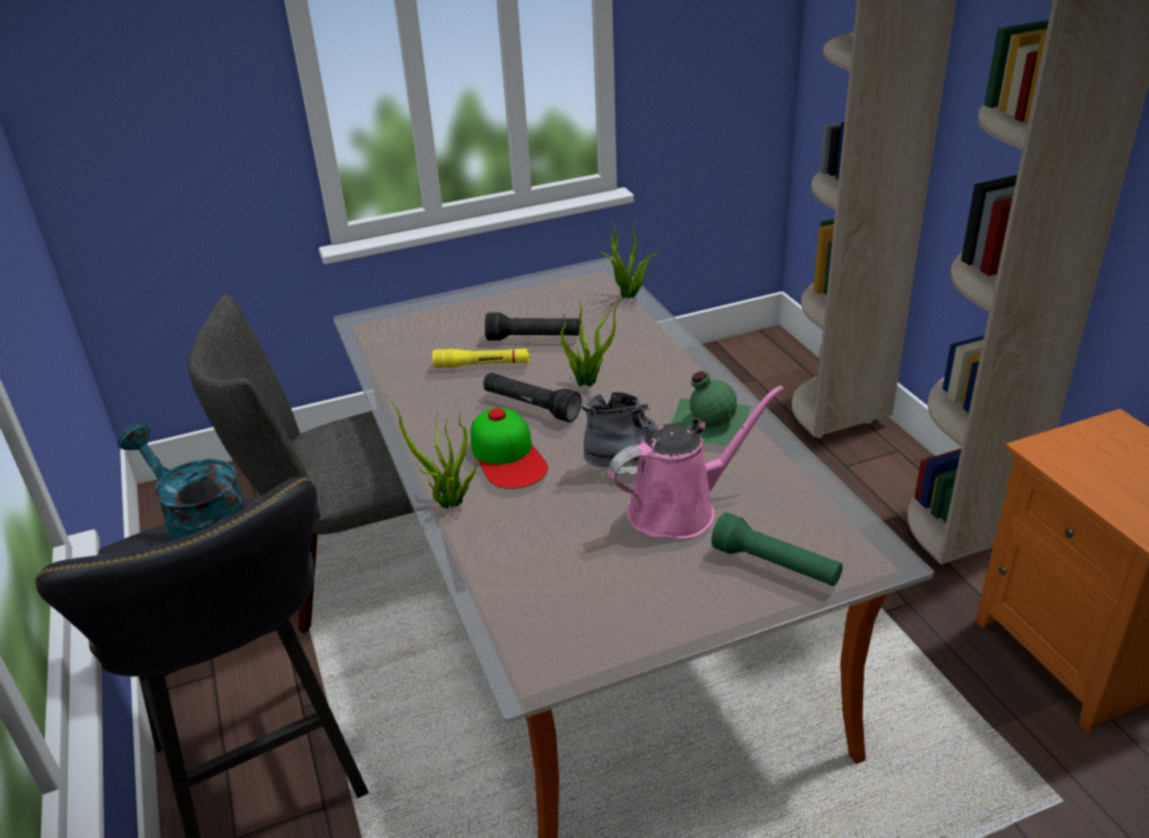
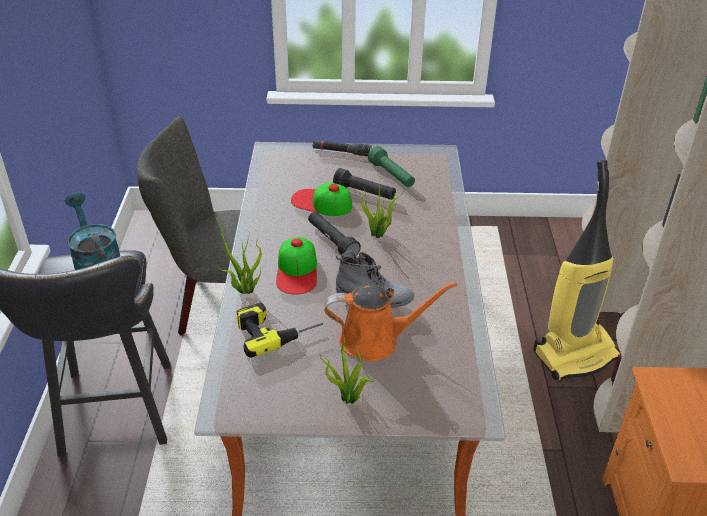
camera: 20 degrees right, 5 degrees up
yellow flashlight [432,349,530,368] -> cap [291,182,352,216]
potted plant [596,215,660,299] -> potted plant moved to [319,334,374,404]
pink watering can [608,385,784,539] -> orange watering can [325,282,457,362]
green bottle [671,371,750,447] -> none
green flashlight [711,512,843,586] -> green flashlight moved to [368,146,415,187]
none -> power drill [237,302,323,358]
none -> black flashlight [312,140,372,156]
none -> vacuum cleaner [533,160,621,380]

